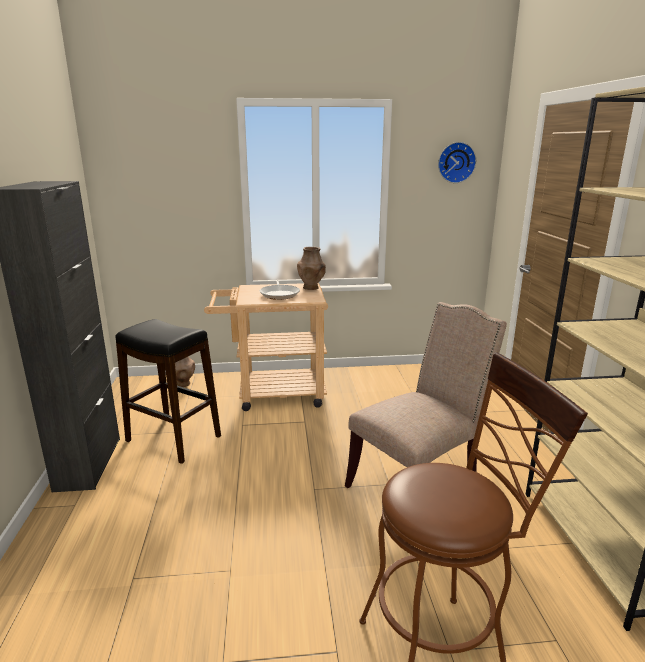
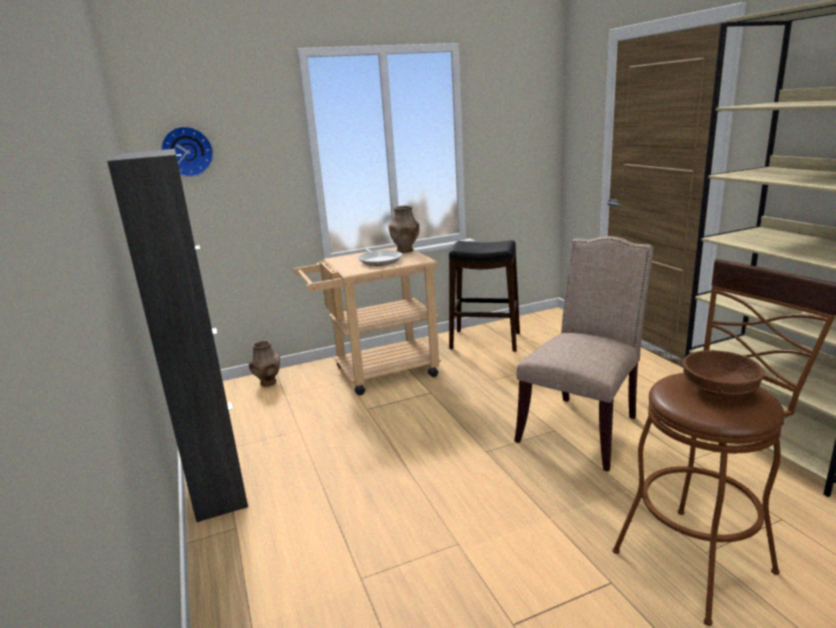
camera: 15 degrees left, 0 degrees up
black stool [115,319,221,464] -> black stool moved to [449,240,520,352]
wall clock [438,142,476,183] -> wall clock moved to [161,126,213,177]
none -> brown bowl [683,350,765,397]

